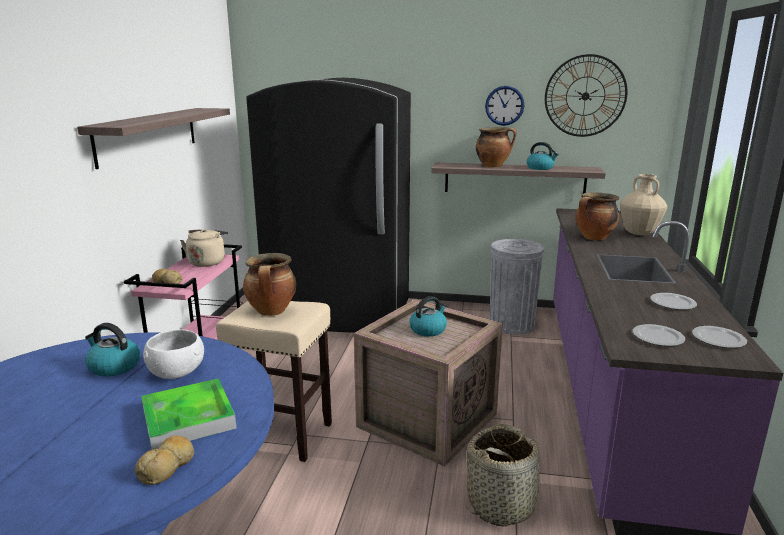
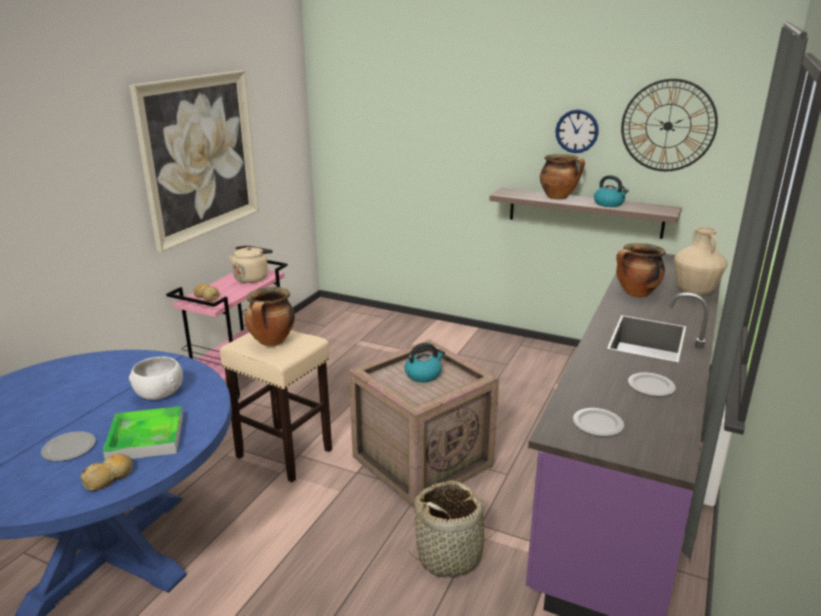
camera: 15 degrees right, 5 degrees up
shelf [77,108,230,169] -> picture [129,70,259,252]
kettle [85,323,140,377] -> none
black fridge [246,78,411,333] -> none
grey trash can [489,239,544,335] -> none
plate [692,326,747,348] -> plate moved to [41,431,95,461]

